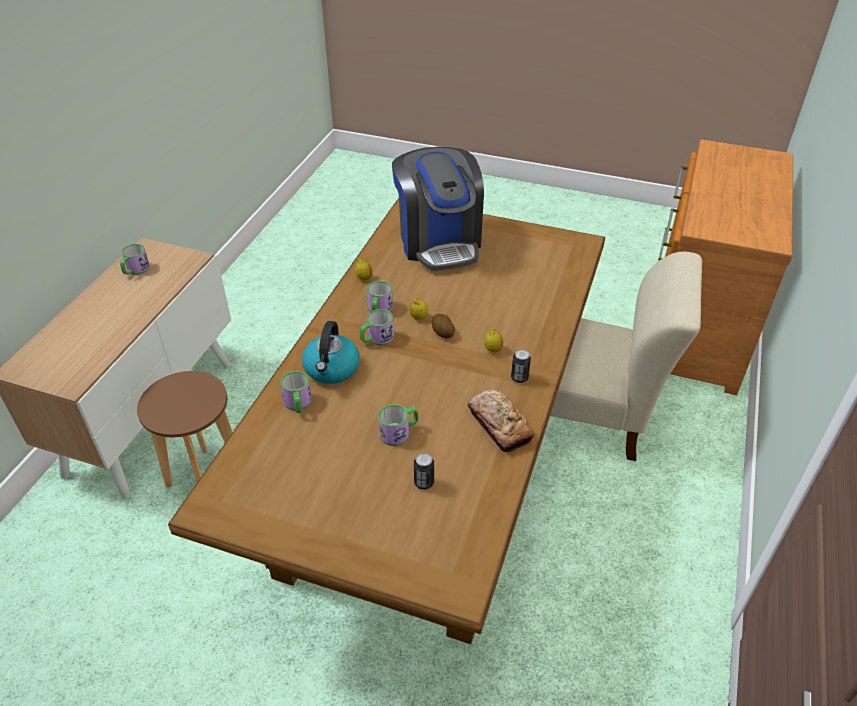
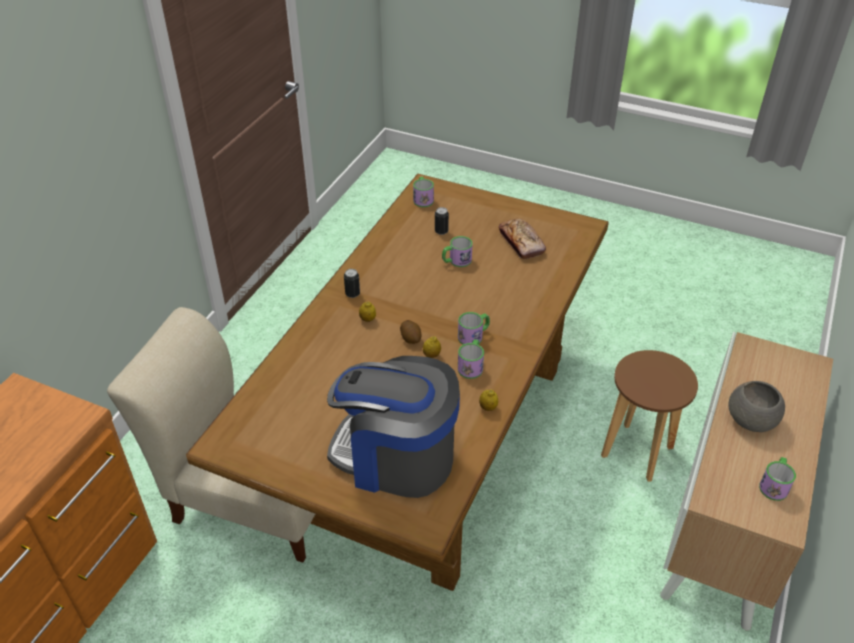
camera: 175 degrees left, 0 degrees up
mug [280,371,312,413] -> mug moved to [413,177,434,207]
kettle [302,321,360,384] -> none
coffee machine [392,147,484,271] -> coffee machine turned 60 degrees counterclockwise [327,356,460,498]
bread [467,390,534,453] -> bread moved to [499,219,546,259]
none -> grey bowl [729,381,785,432]

